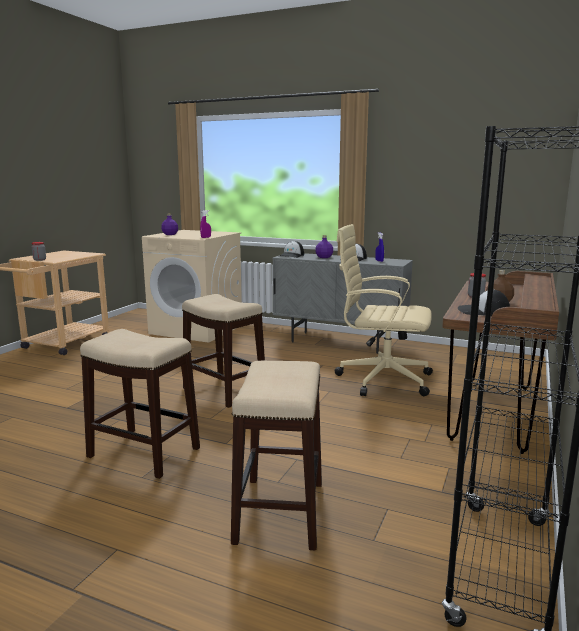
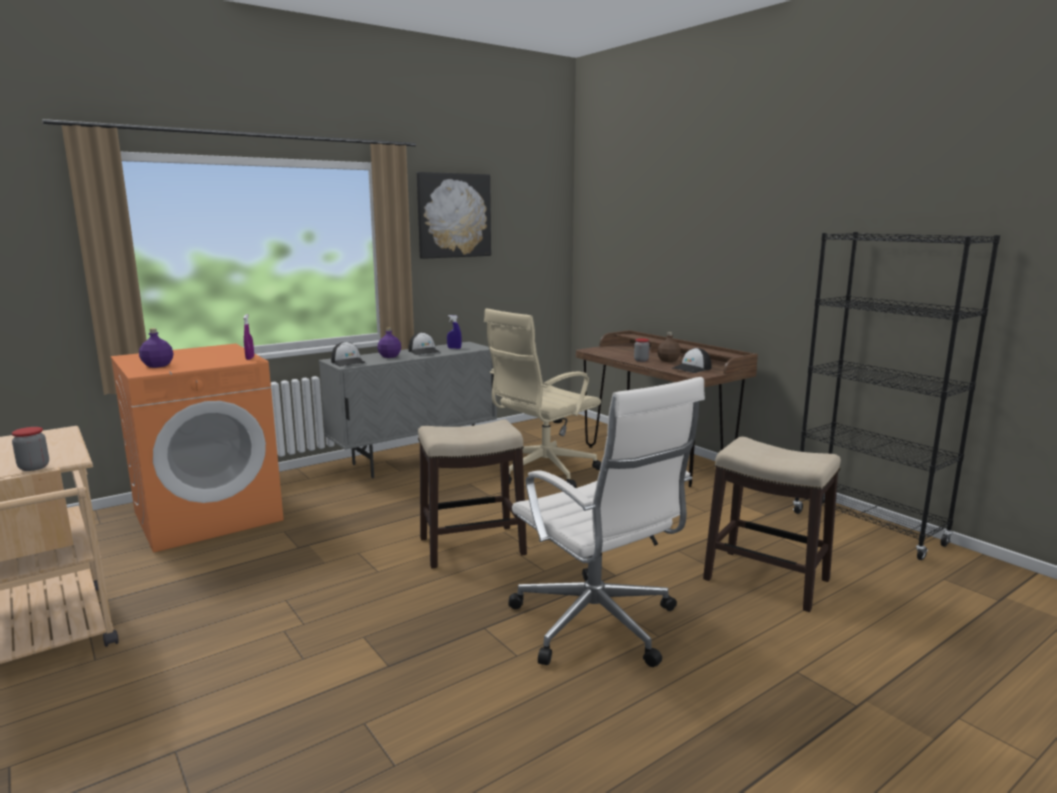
camera: 60 degrees left, 0 degrees up
stool [80,329,200,479] -> white office chair [508,377,705,667]
beige washing machine [142,230,242,343] -> orange washing machine [111,344,284,553]
none -> picture [417,172,491,259]

